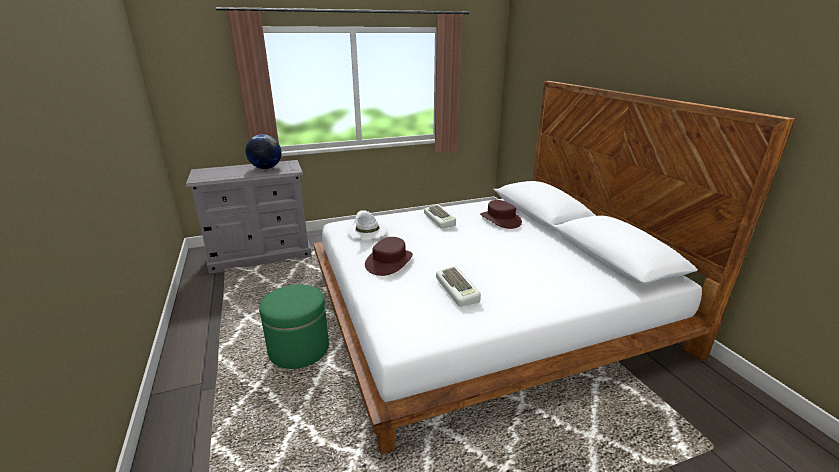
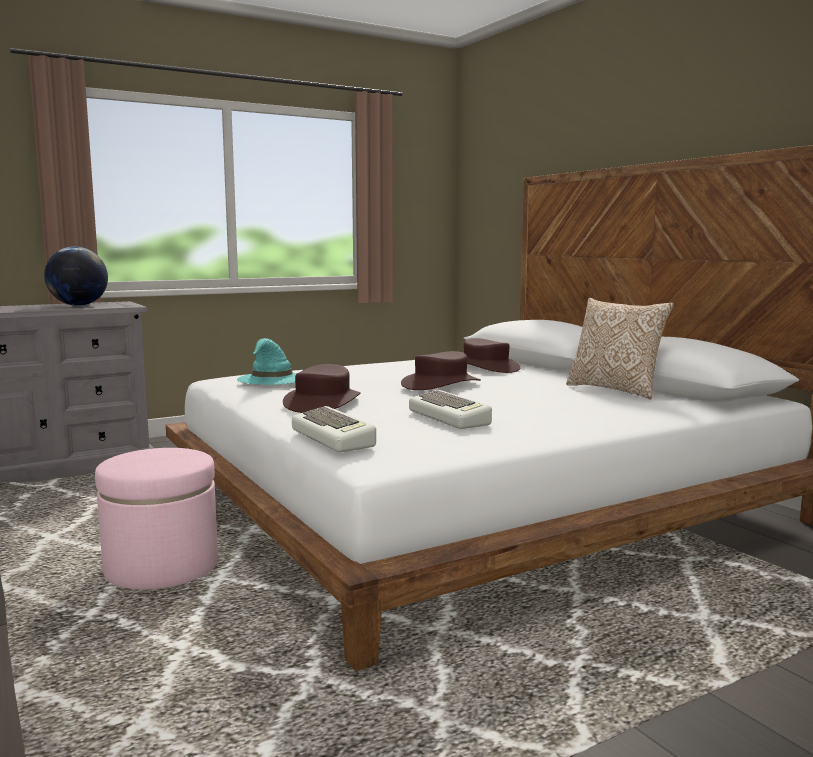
camera: 10 degrees left, 15 degrees down
green ottoman [259,284,329,369] -> pink ottoman [95,448,218,590]
white hat [347,210,388,239] -> turquoise hat [237,338,297,385]
keyboard [424,204,456,228] -> keyboard moved to [292,406,376,452]
none -> brown hat [401,351,481,390]
none -> pillow [566,298,674,399]

